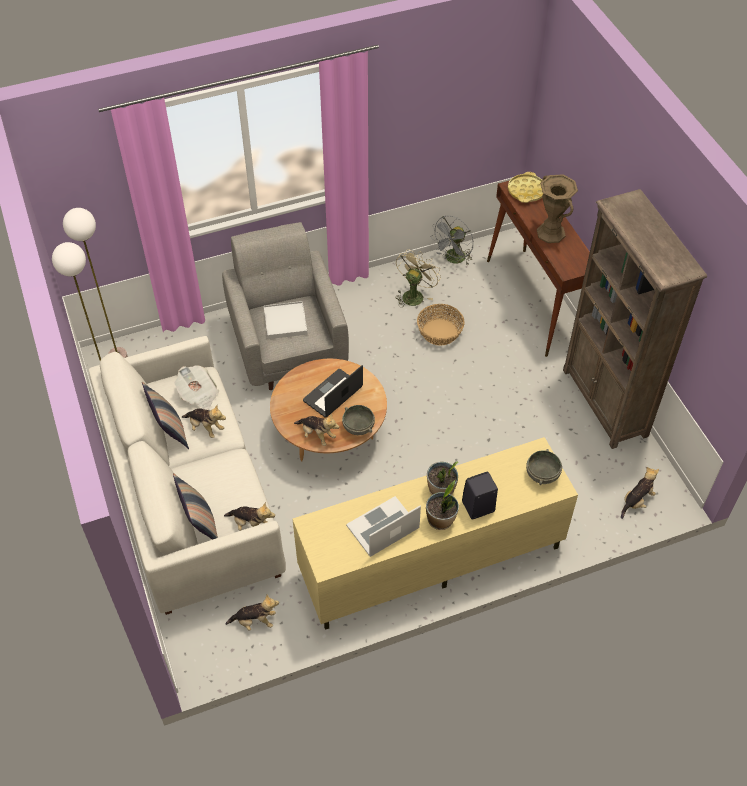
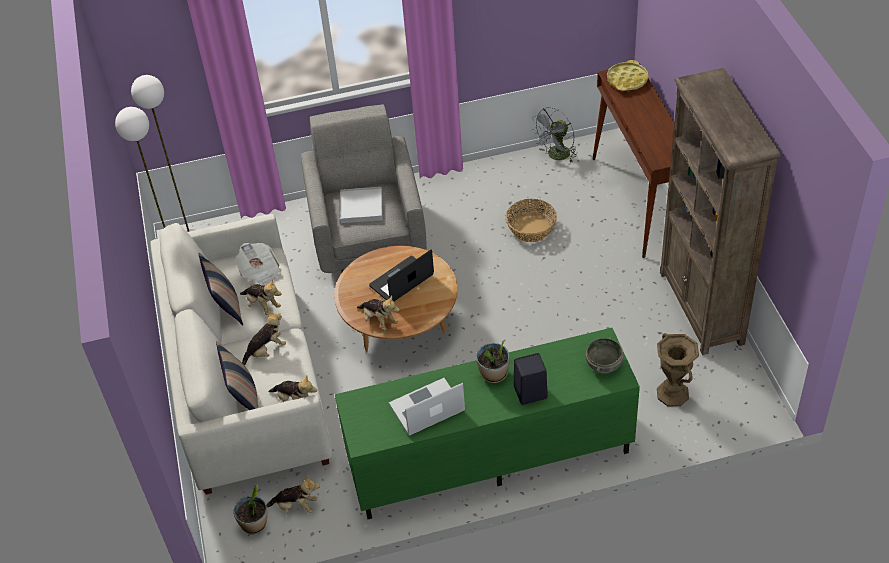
camera: 10 degrees right, 5 degrees down
beige tv stand [292,437,578,630] -> green tv stand [335,328,640,519]
grey bowl [342,405,375,435] -> none
beige fan [395,249,441,307] -> none
potted plant [426,480,459,530] -> potted plant moved to [233,484,267,535]
brown vase [537,174,578,243] -> brown vase moved to [657,333,699,406]
plush toy [621,467,659,519] -> plush toy moved to [242,310,286,365]

